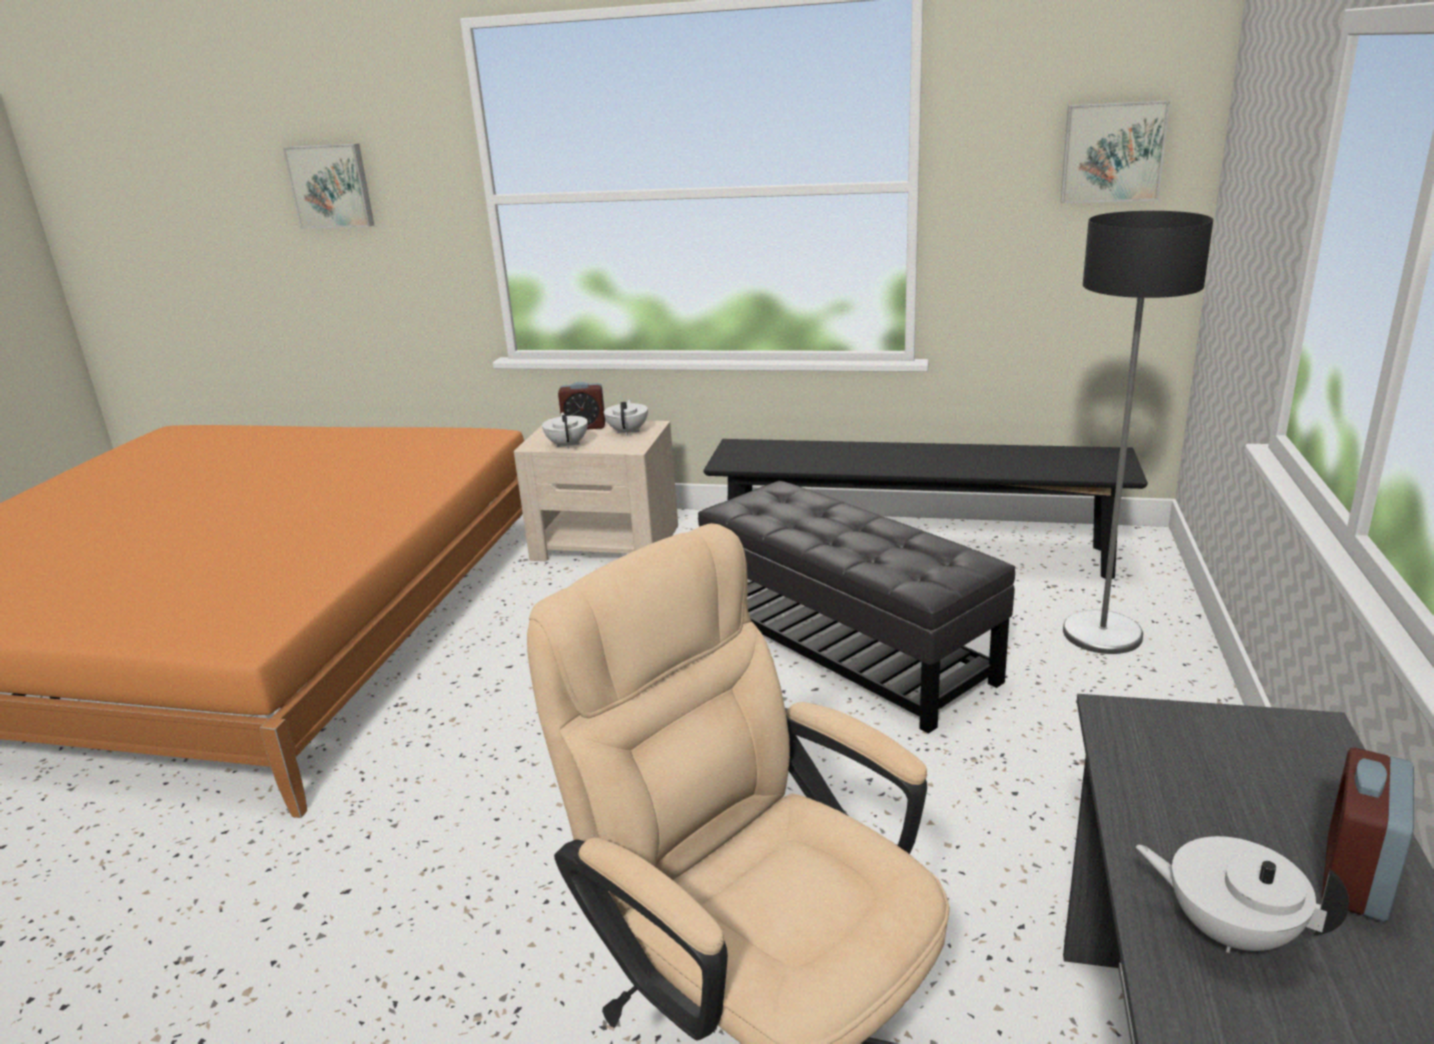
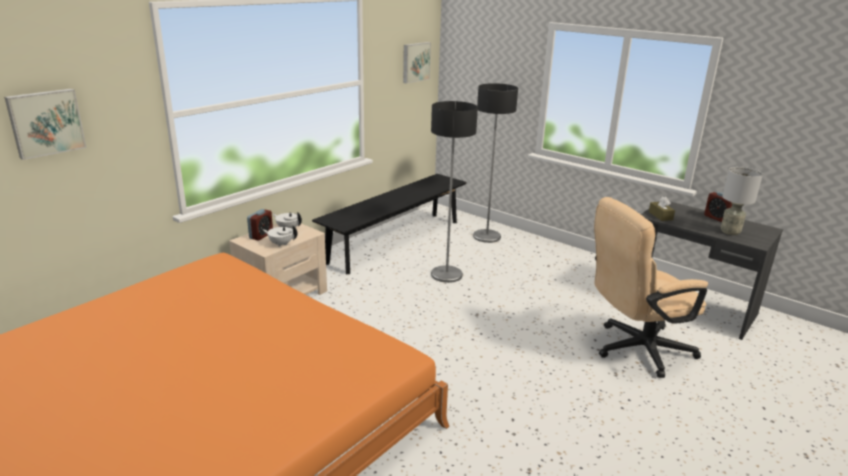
camera: 65 degrees left, 0 degrees up
black ottoman [698,481,1015,734] -> floor lamp [431,101,478,283]
white teapot [1136,836,1349,953] -> grey table lamp [721,167,763,235]
none -> brown tissue box [649,196,675,221]

